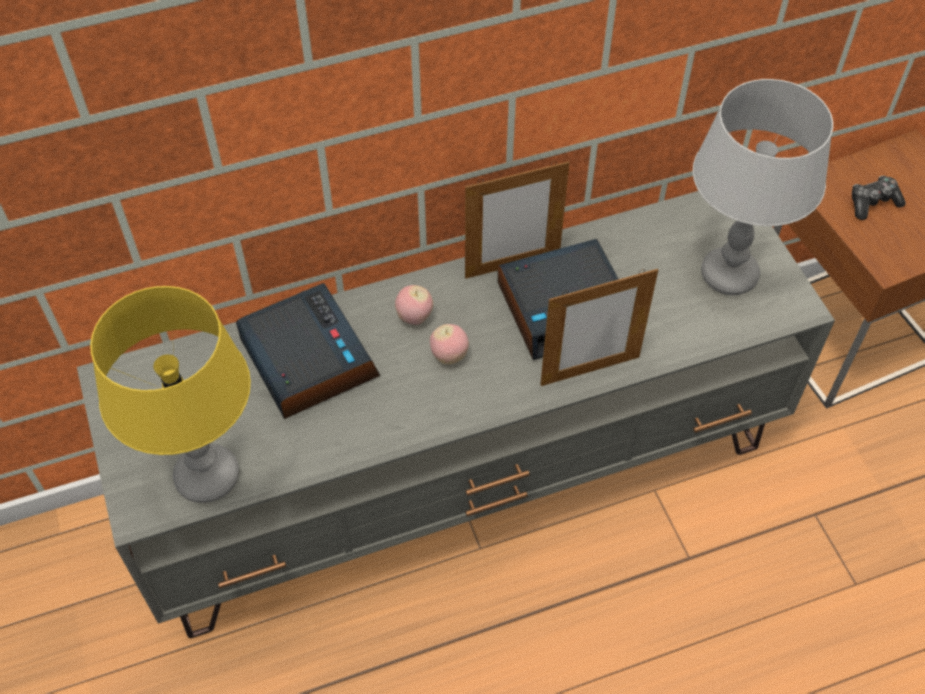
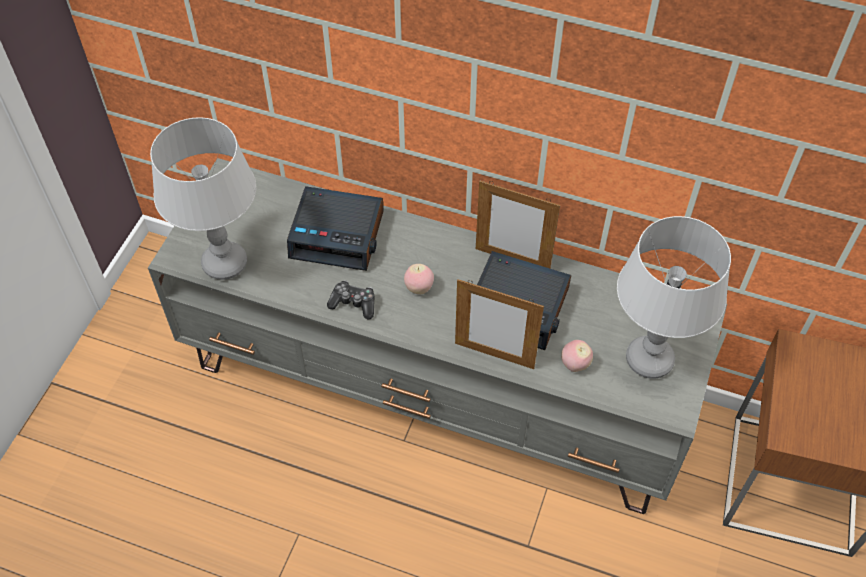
camera: 40 degrees right, 0 degrees up
yellow table lamp [90,286,251,503] -> grey table lamp [150,117,256,280]
alarm clock [236,283,380,419] -> alarm clock turned 90 degrees clockwise [287,186,384,271]
apple [395,285,433,325] -> apple moved to [561,340,593,372]
game controller [852,176,906,220] -> game controller moved to [327,280,375,320]

